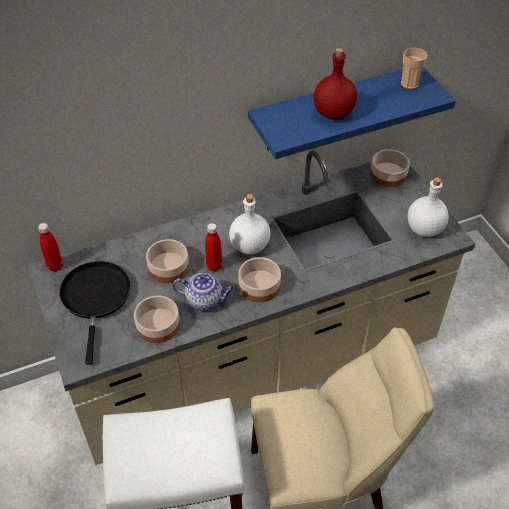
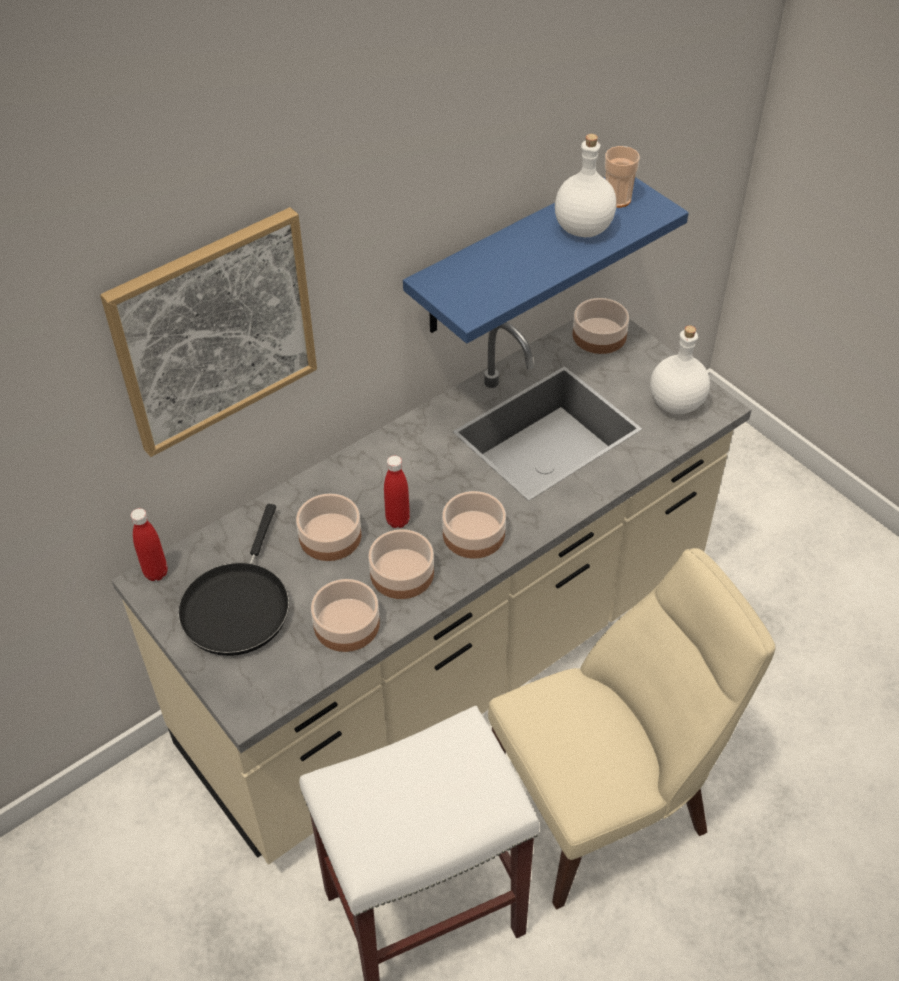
camera: 15 degrees left, 0 degrees up
black frying pan [59,261,131,365] -> black frying pan turned 150 degrees counterclockwise [178,504,289,656]
teapot [173,273,234,311] -> bowl [368,529,434,599]
white bottle [229,194,271,255] -> white bottle moved to [555,134,616,237]
red bottle [314,48,357,120] -> none
none -> picture [100,207,317,457]

